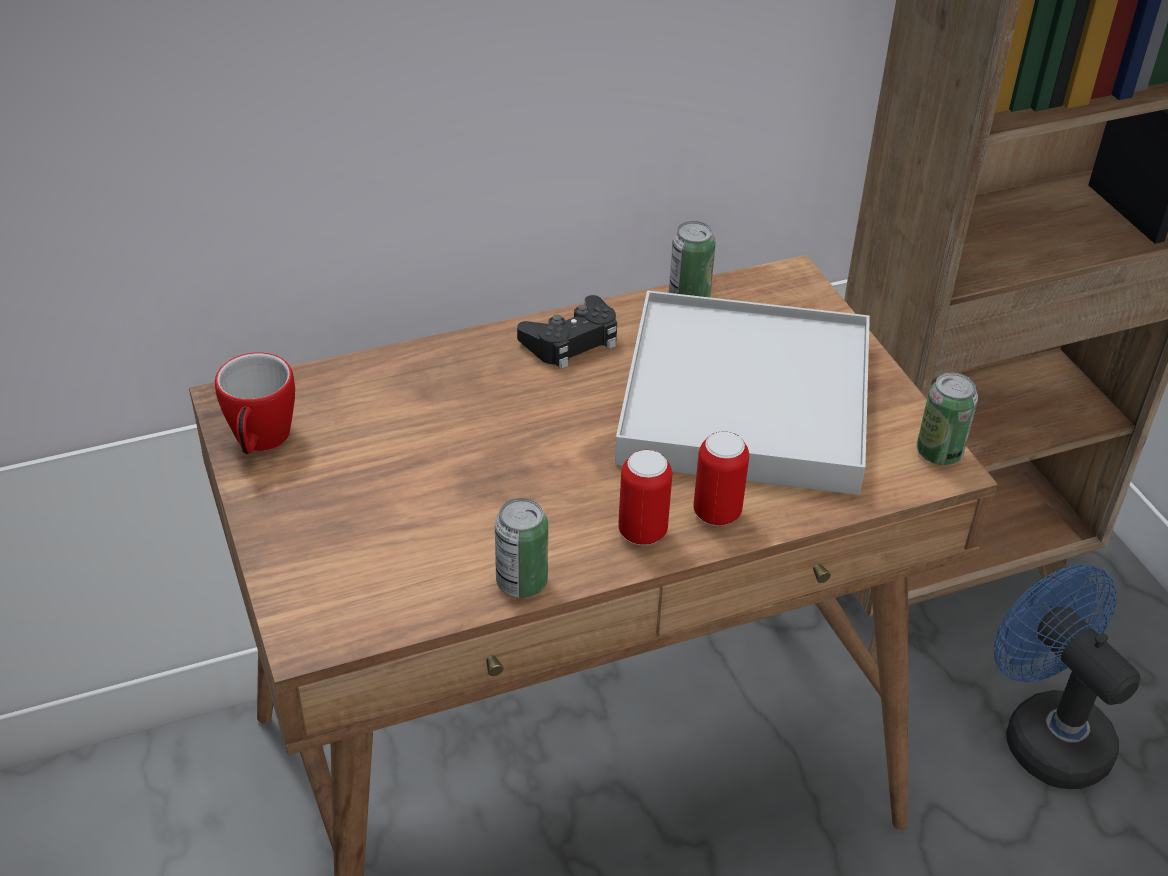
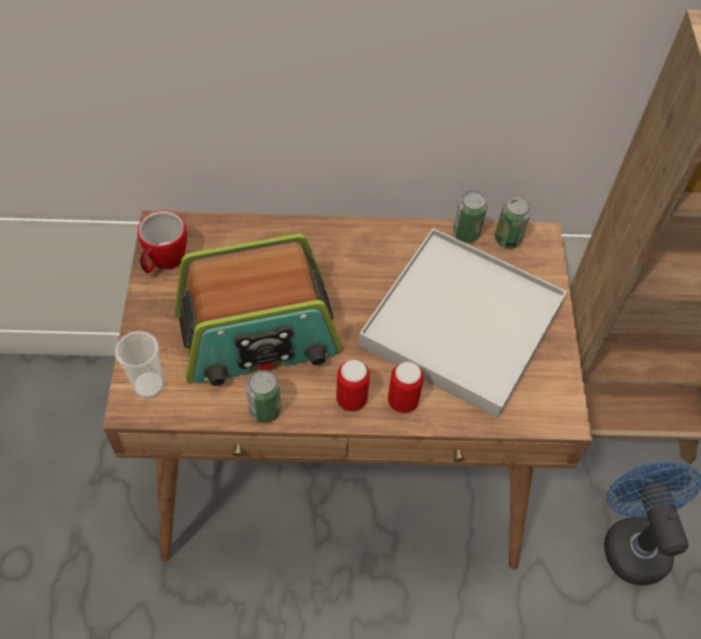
camera: 20 degrees right, 15 degrees up
black game controller [517,295,617,369] -> none
can [917,372,978,465] -> can moved to [495,196,531,248]
none -> cup [115,331,165,399]
none -> radio [174,234,343,386]

